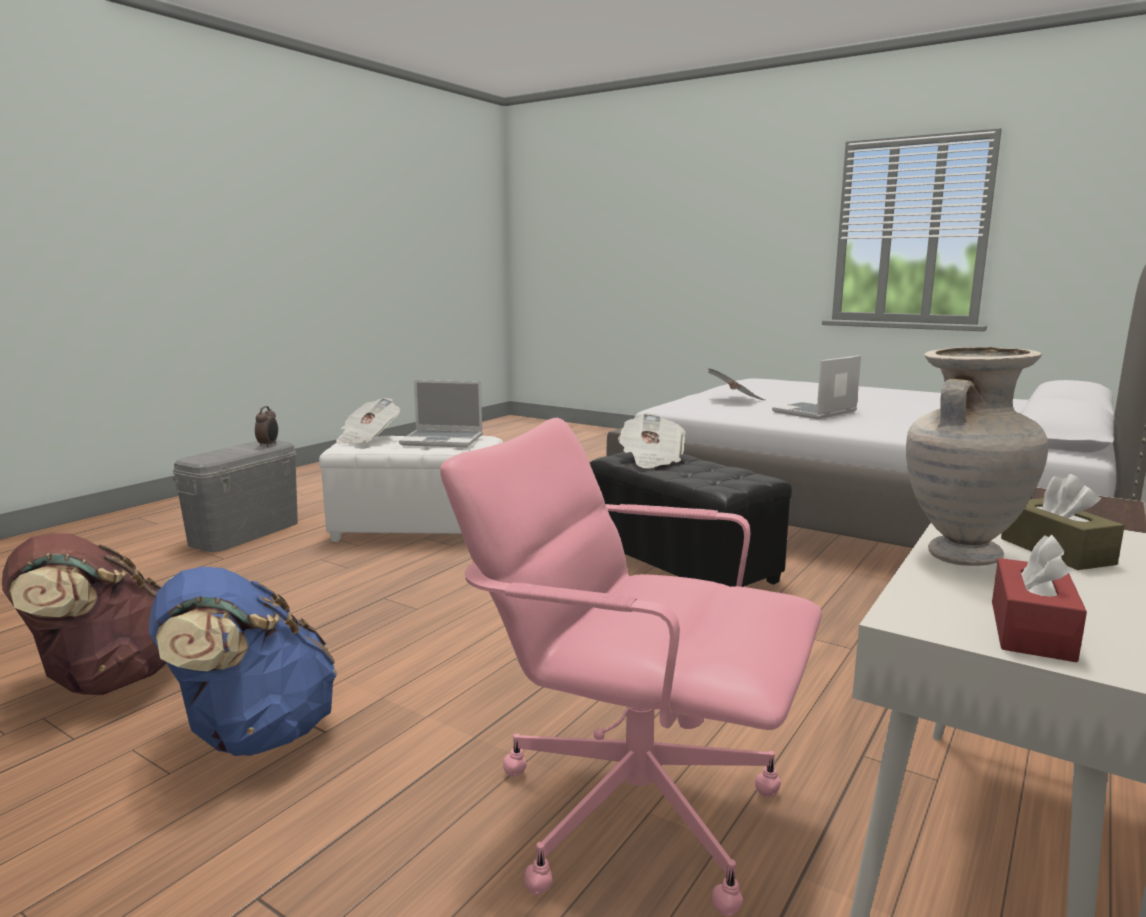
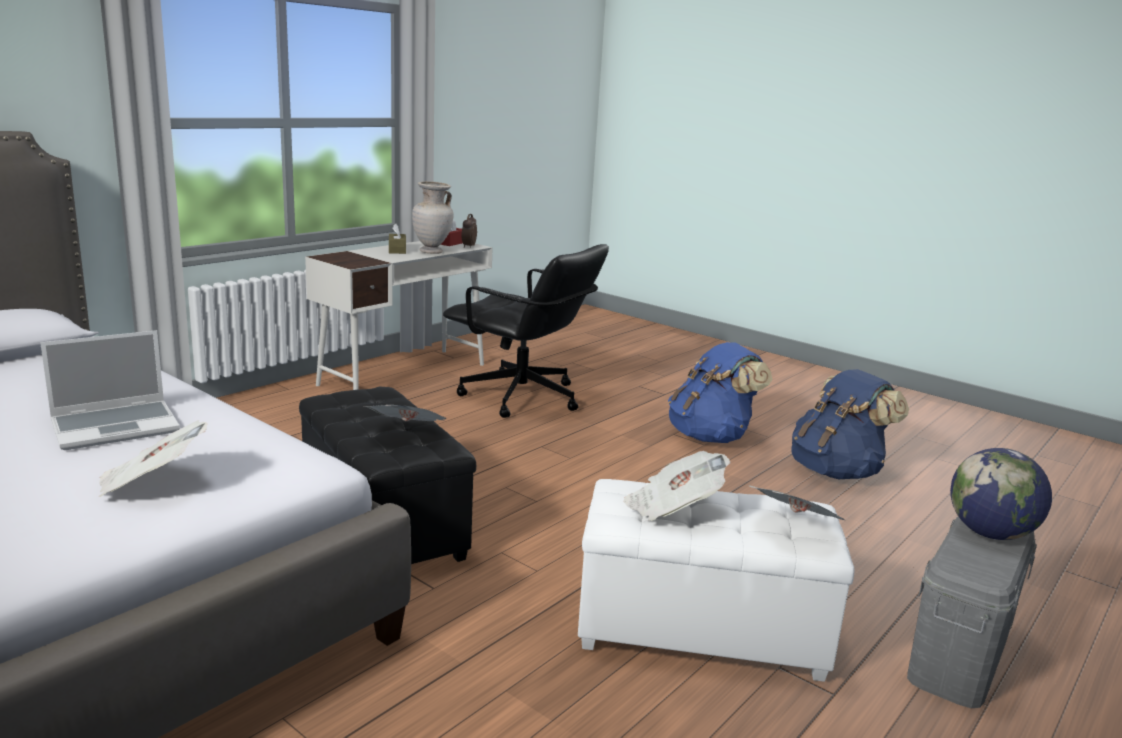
camera: 175 degrees left, 5 degrees up
brown backpack [2,533,166,695] -> blue backpack [791,369,909,479]
alarm clock [255,406,278,447] -> alarm clock moved to [462,214,477,248]
laptop [399,380,483,447] -> newspaper [624,451,731,521]
pink office chair [440,418,822,916] -> black office chair [443,244,609,418]
none -> globe [950,448,1052,540]

